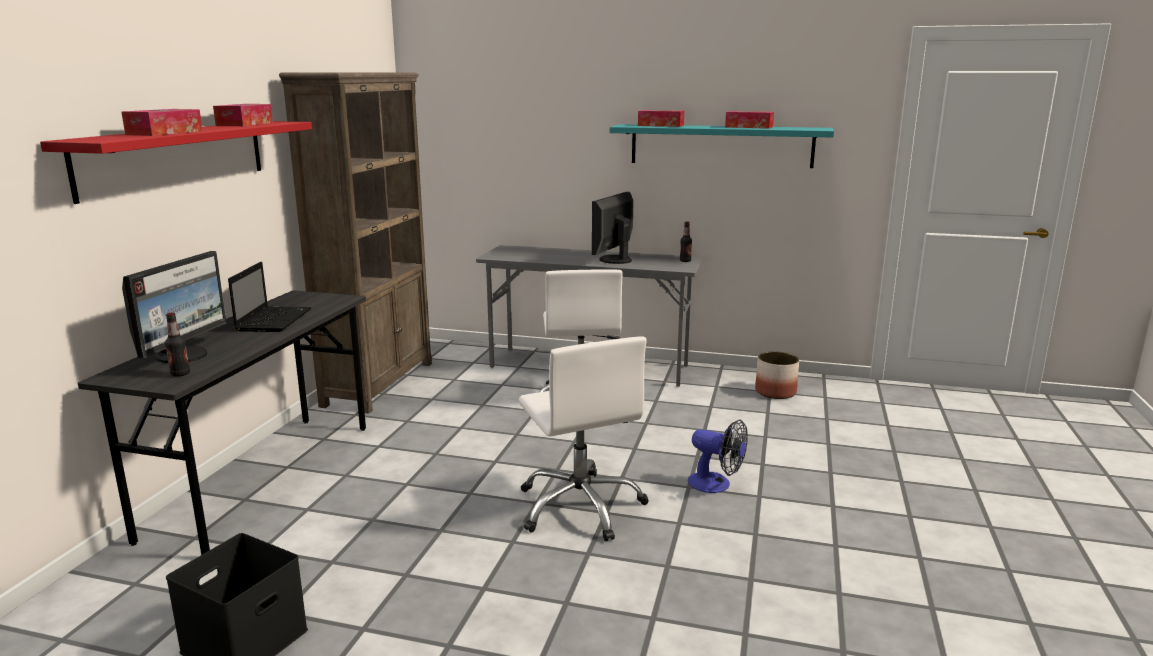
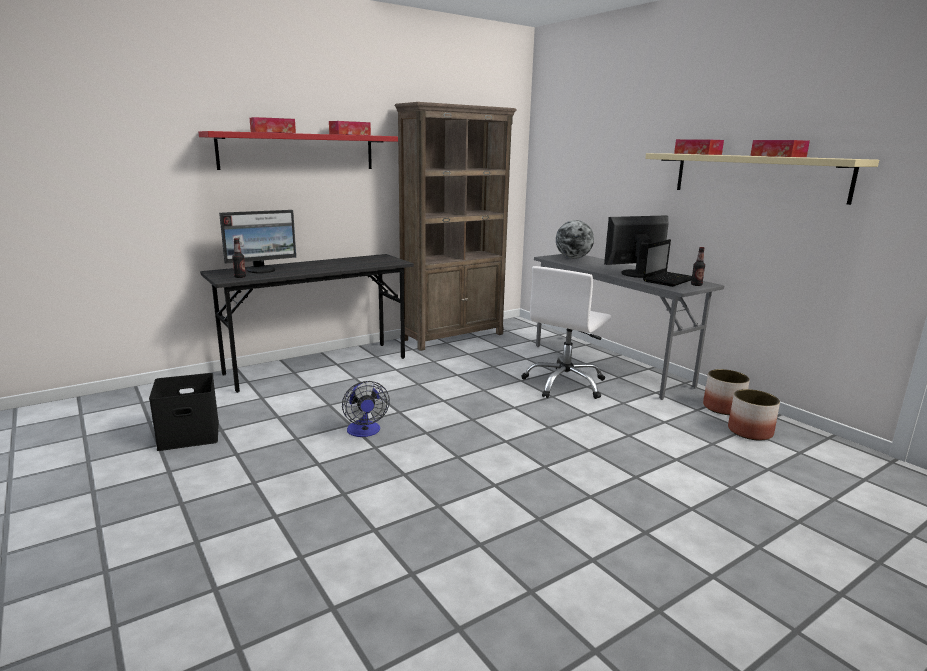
camera: 40 degrees right, 0 degrees up
laptop [228,262,311,332] -> laptop moved to [643,239,692,287]
white office chair [519,336,649,541] -> none
turquoise shelf [610,124,834,168] -> beige shelf [645,153,879,205]
fan [688,419,748,493] -> fan moved to [342,381,390,437]
none -> globe [556,220,594,259]
none -> planter [703,369,750,415]

